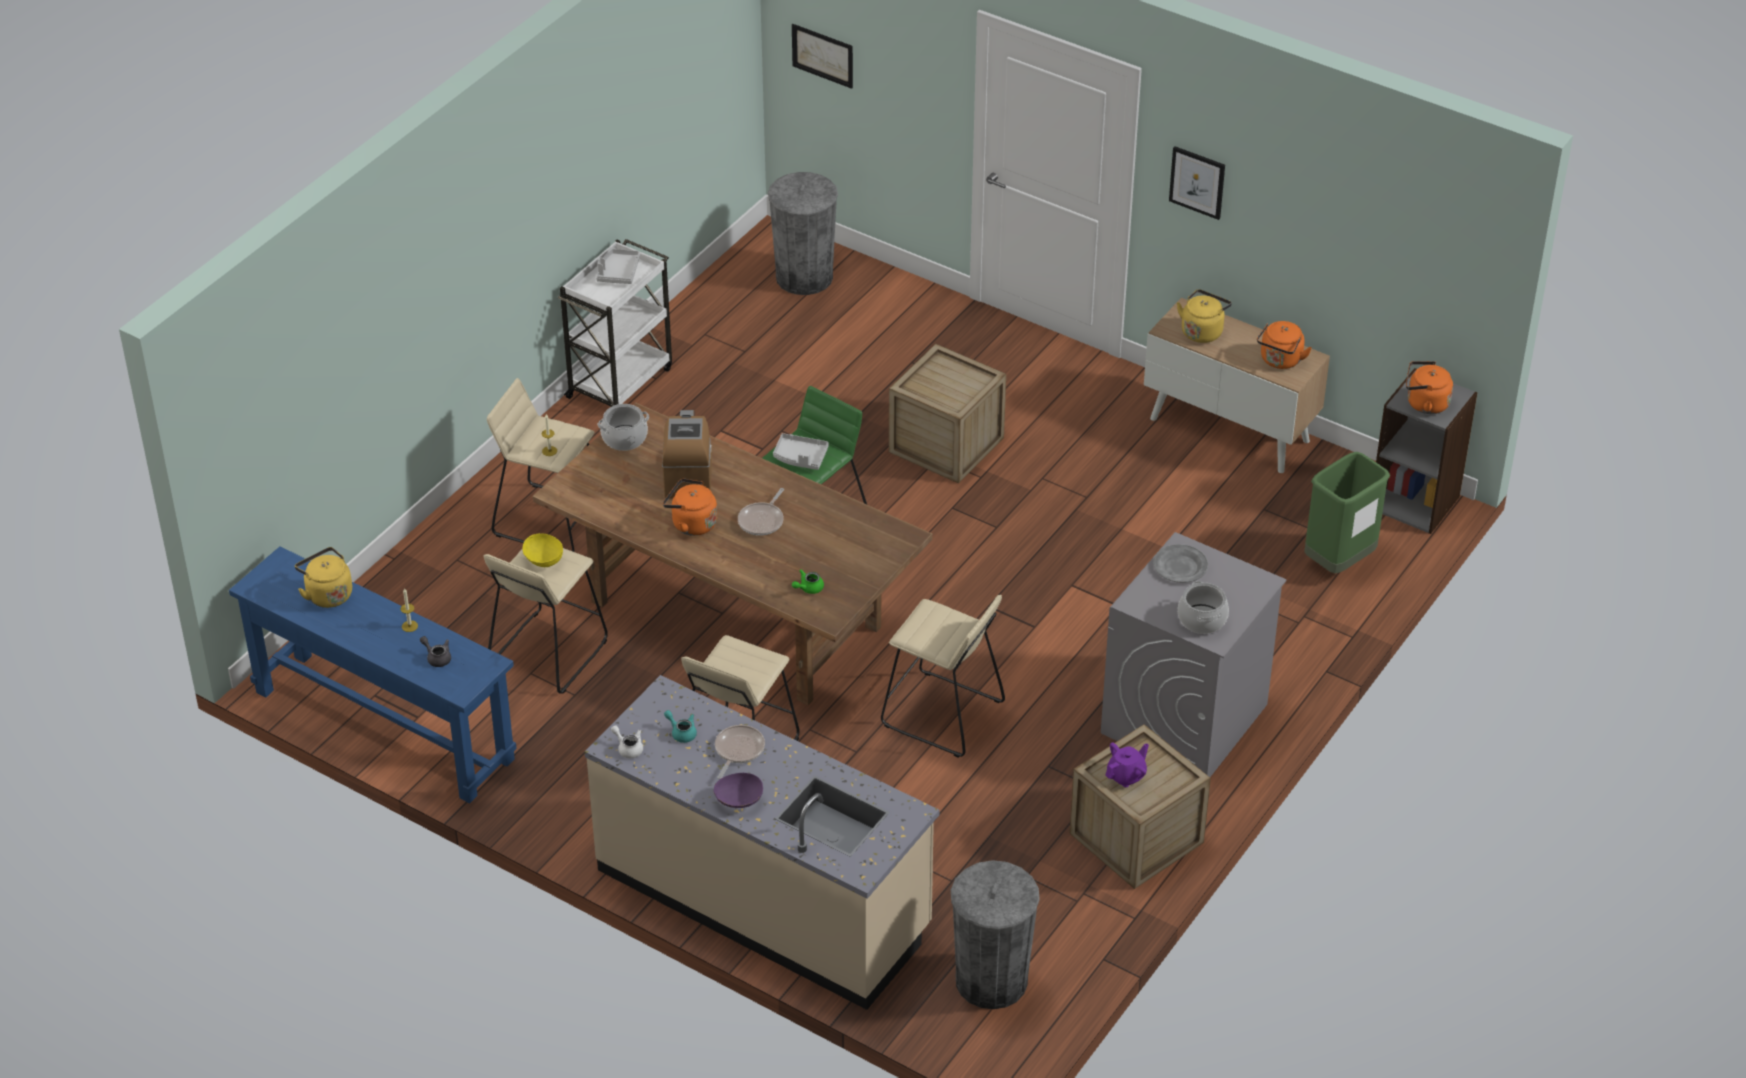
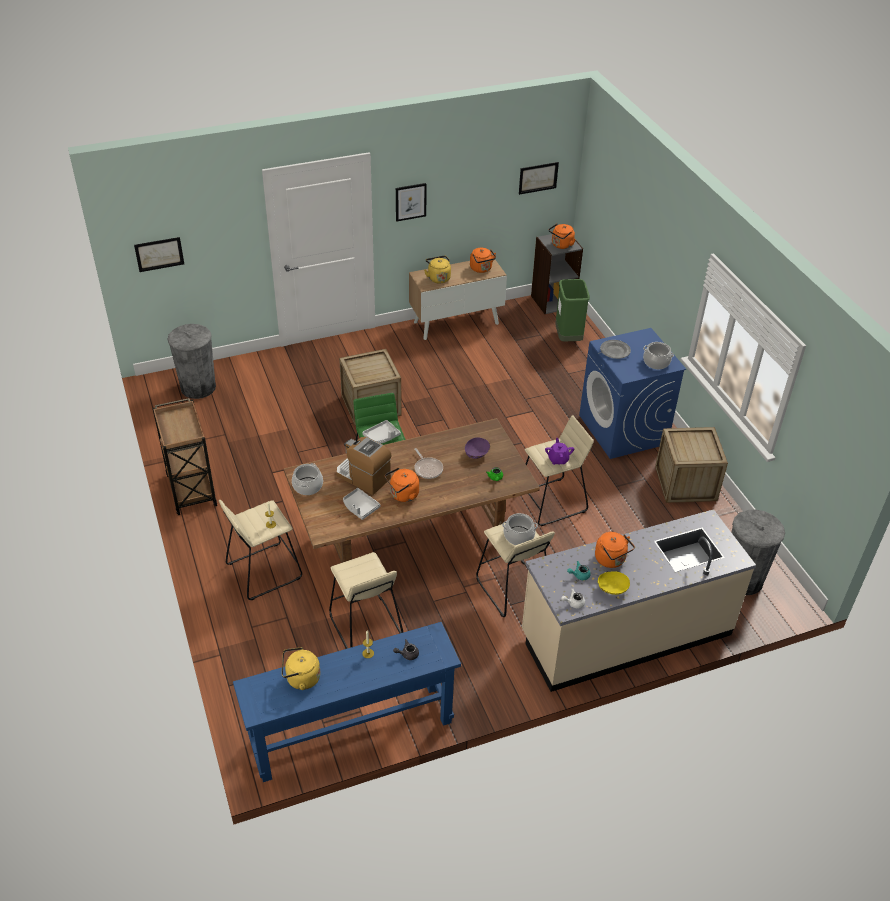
camera: 55 degrees left, 0 degrees up
yellow bowl [522,533,563,567] -> yellow bowl moved to [597,571,630,595]
white cart [558,239,672,407] -> brown cart [153,398,217,515]
grey tray [596,249,640,284] -> grey tray moved to [343,488,381,520]
purple bowl [713,773,763,808] -> purple bowl moved to [465,437,490,459]
frying pan [715,725,765,779] -> orange kettle [595,532,635,568]
grey washing machine [1101,532,1287,777] -> blue washing machine [579,328,686,459]
purple teapot [1105,742,1149,787] -> purple teapot moved to [545,438,574,465]
none -> cooking pot [502,513,538,545]
none -> picture [519,162,559,195]

